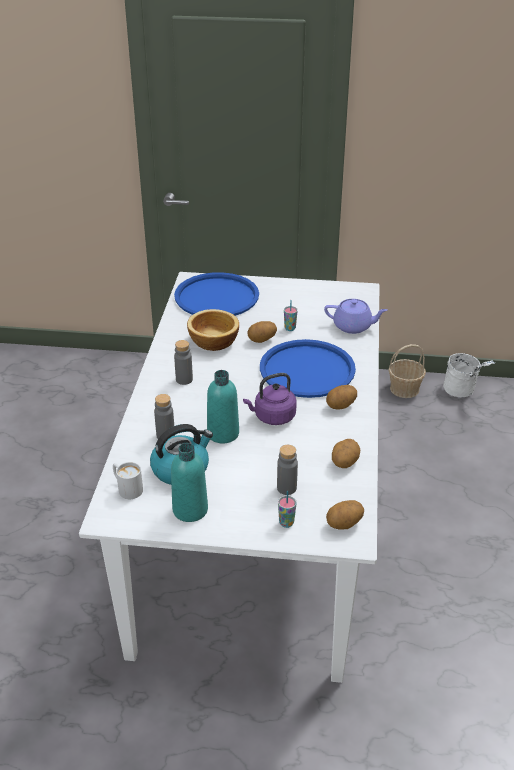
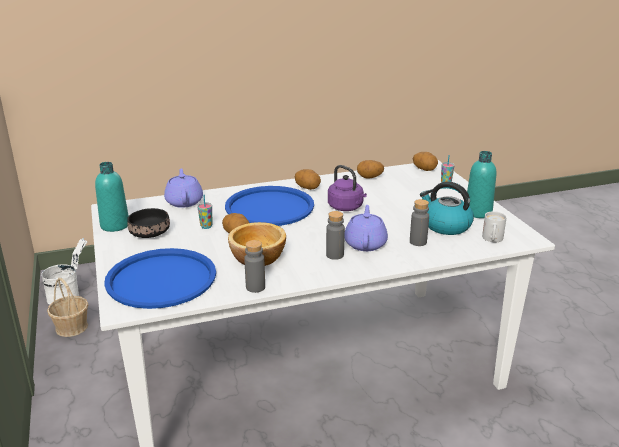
camera: 115 degrees left, 10 degrees down
turquoise bottle [207,370,239,443] -> turquoise bottle moved to [95,162,129,232]
grey bottle [277,445,298,495] -> grey bottle moved to [244,240,265,293]
none -> black bowl [127,208,170,238]
none -> purple teapot [344,205,388,251]

